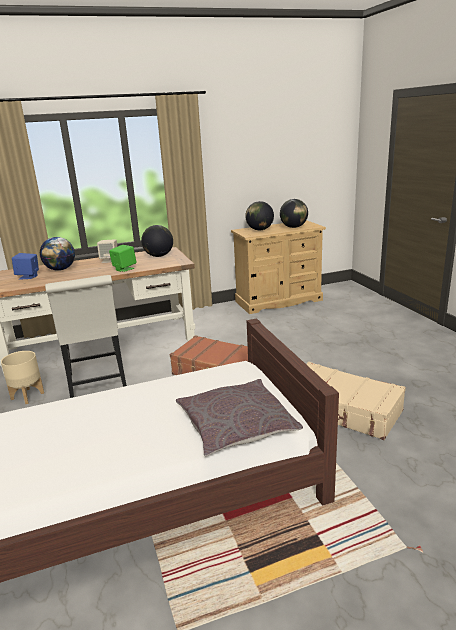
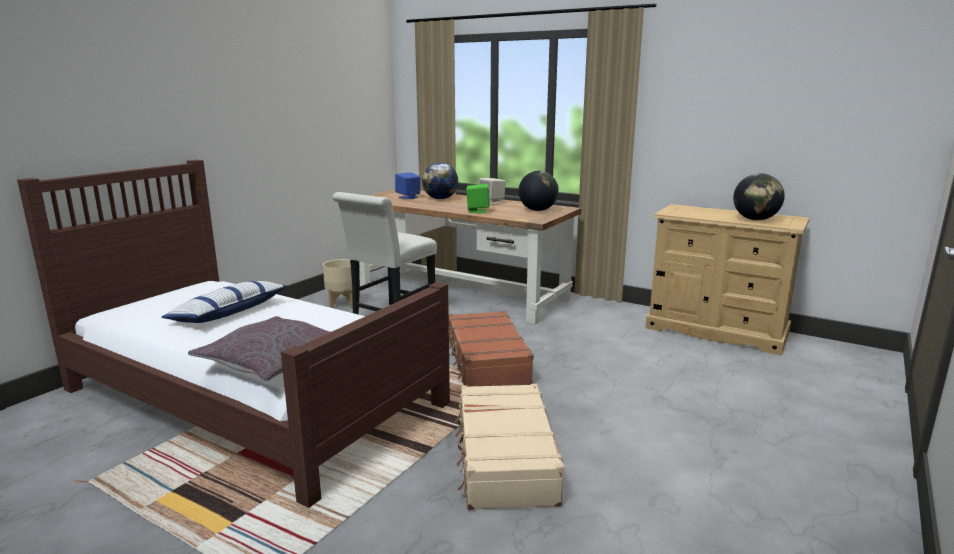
camera: 50 degrees right, 5 degrees down
globe [245,201,274,230] -> none
none -> pillow [161,281,287,323]

